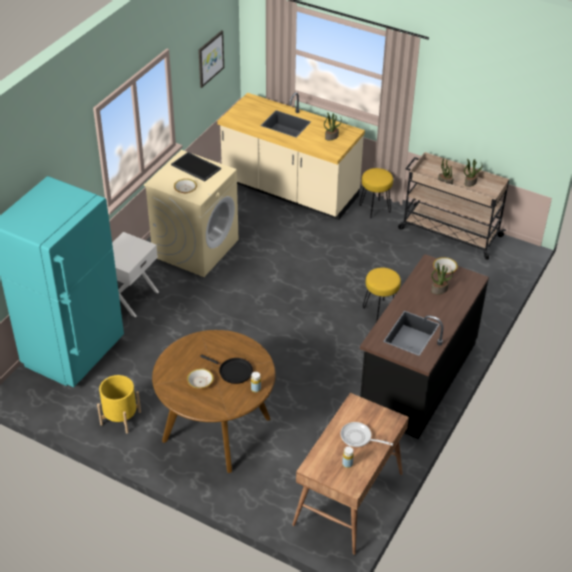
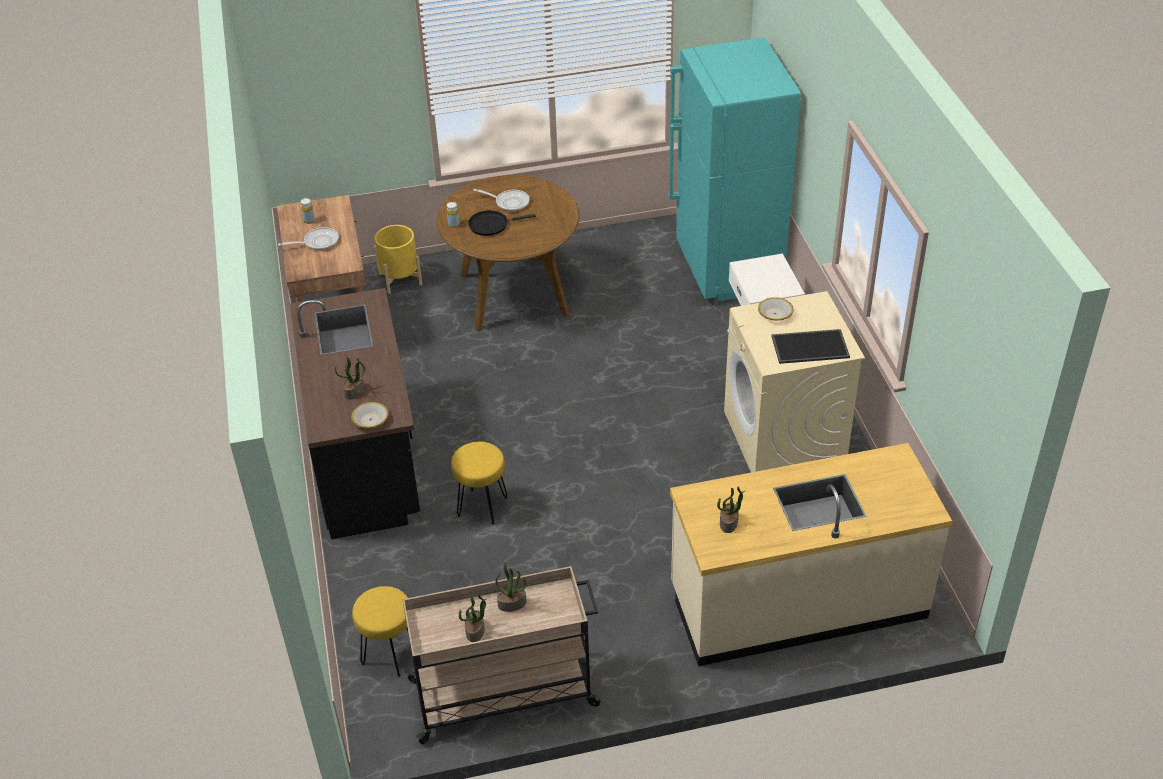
camera: 140 degrees right, 0 degrees up
yellow planter [97,375,141,434] -> yellow planter moved to [374,225,422,294]
bowl [187,368,214,389] -> frying pan [474,189,530,211]
picture [198,30,224,88] -> none
yellow stool [359,168,393,218] -> yellow stool moved to [352,586,408,677]

